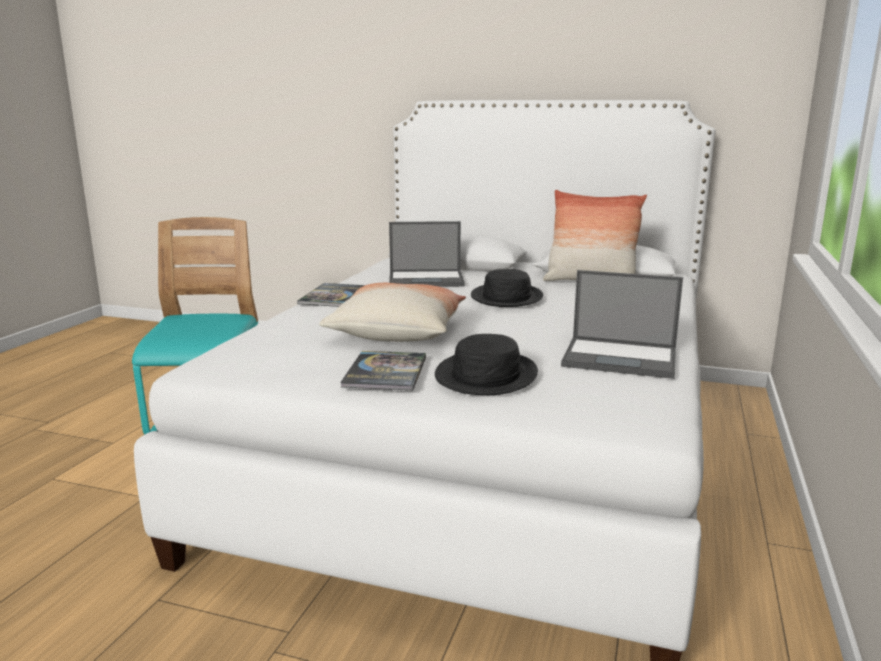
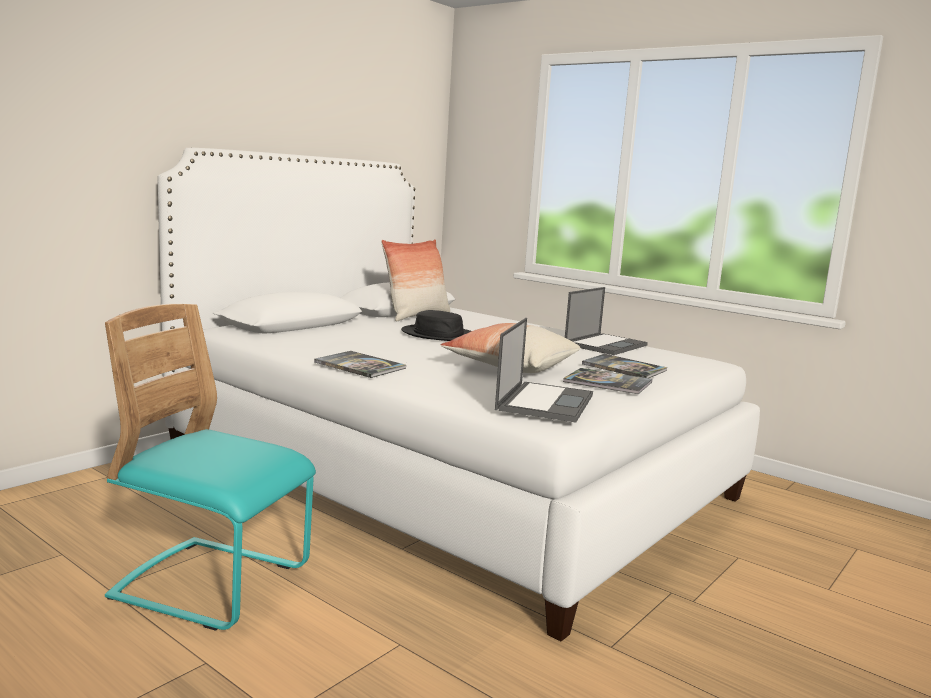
camera: 70 degrees left, 5 degrees down
laptop [389,221,465,287] -> laptop moved to [495,318,593,423]
black hat [435,334,538,395] -> book [582,354,667,378]

